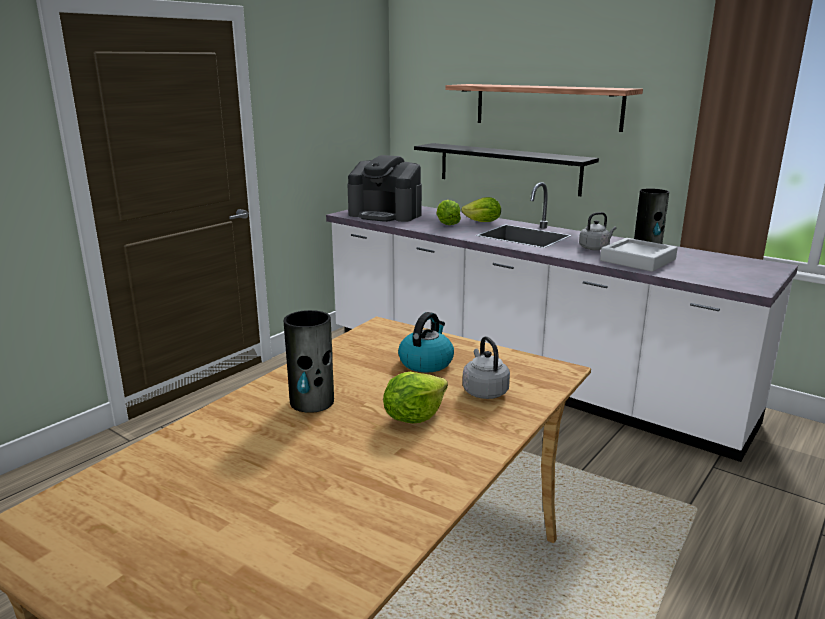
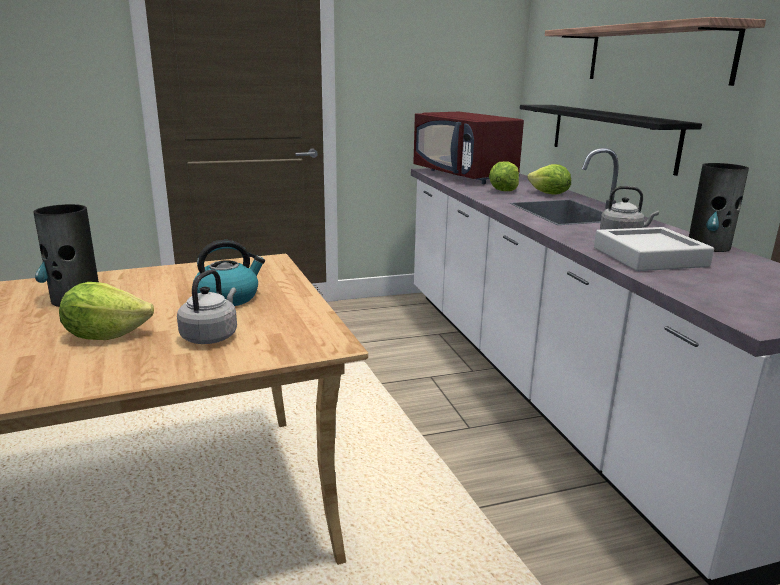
camera: 35 degrees right, 0 degrees up
coffee machine [347,155,422,222] -> red microwave [413,112,524,184]

